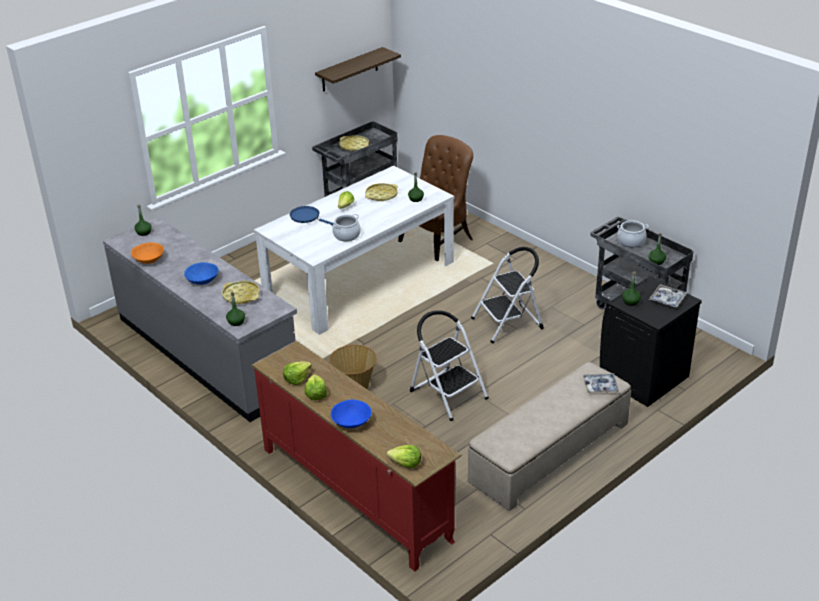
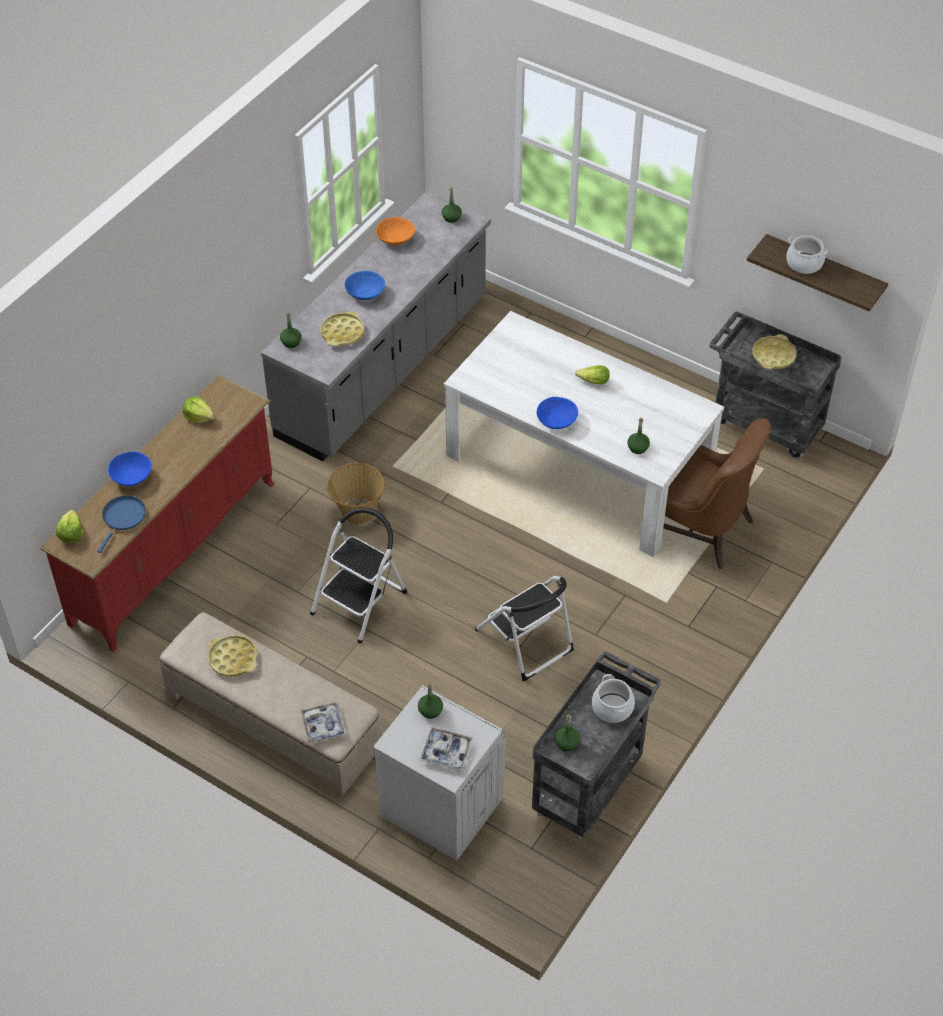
camera: 75 degrees right, 15 degrees up
blue frying pan [290,206,334,225] -> blue frying pan moved to [97,496,146,553]
lettuce [305,374,327,400] -> none
cooking pot [332,214,361,241] -> cooking pot moved to [786,235,828,274]
yellow tray [365,183,398,201] -> yellow tray moved to [208,635,257,677]
black washing machine [600,276,702,407] -> white washing machine [373,686,506,861]
none -> blue bowl [537,397,578,429]

